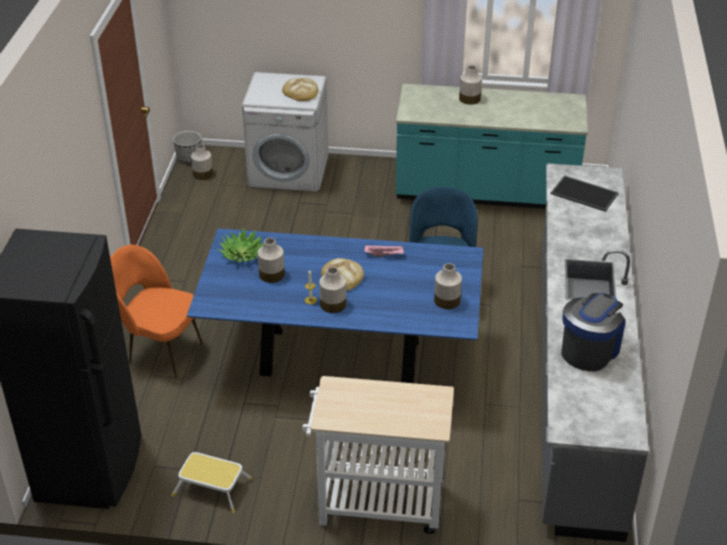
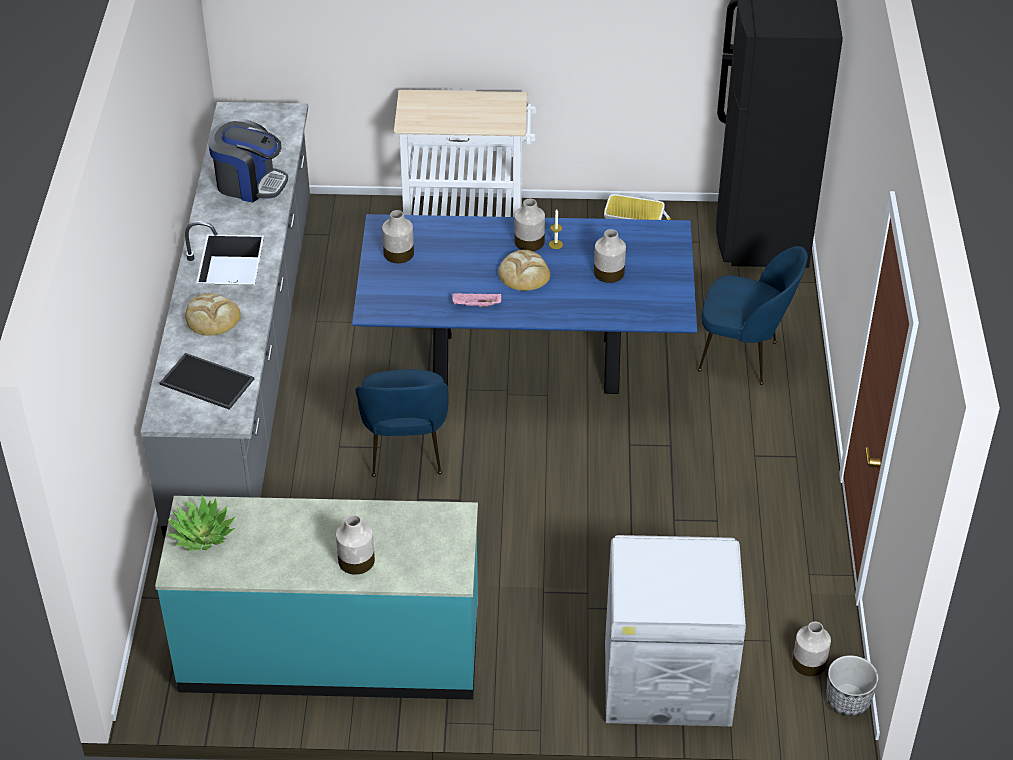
camera: 175 degrees right, 5 degrees up
orange chair [110,245,203,378] -> blue chair [698,246,808,385]
potted plant [217,228,264,262] -> potted plant moved to [167,496,236,551]
bread [282,78,318,101] -> bread moved to [185,293,241,336]
coffee machine [561,293,626,371] -> coffee machine turned 105 degrees counterclockwise [208,118,288,203]

